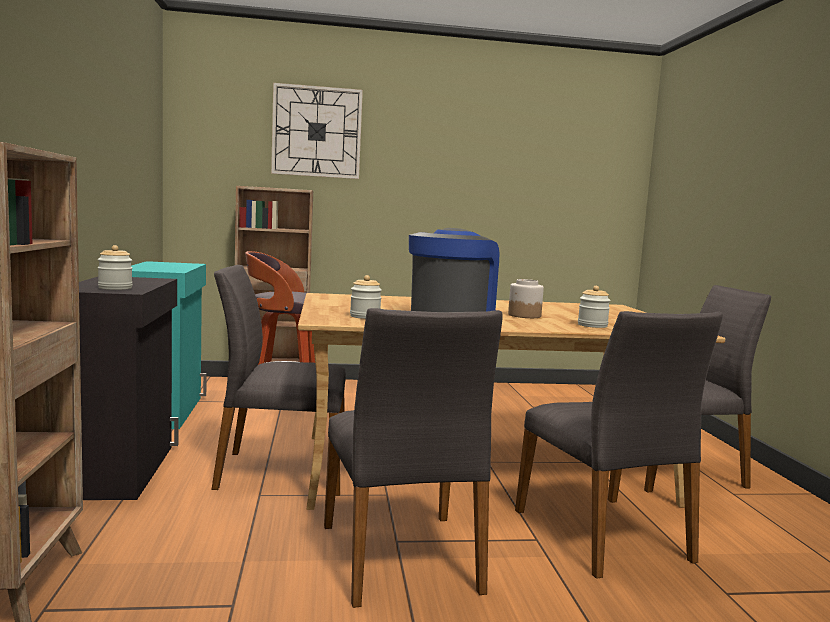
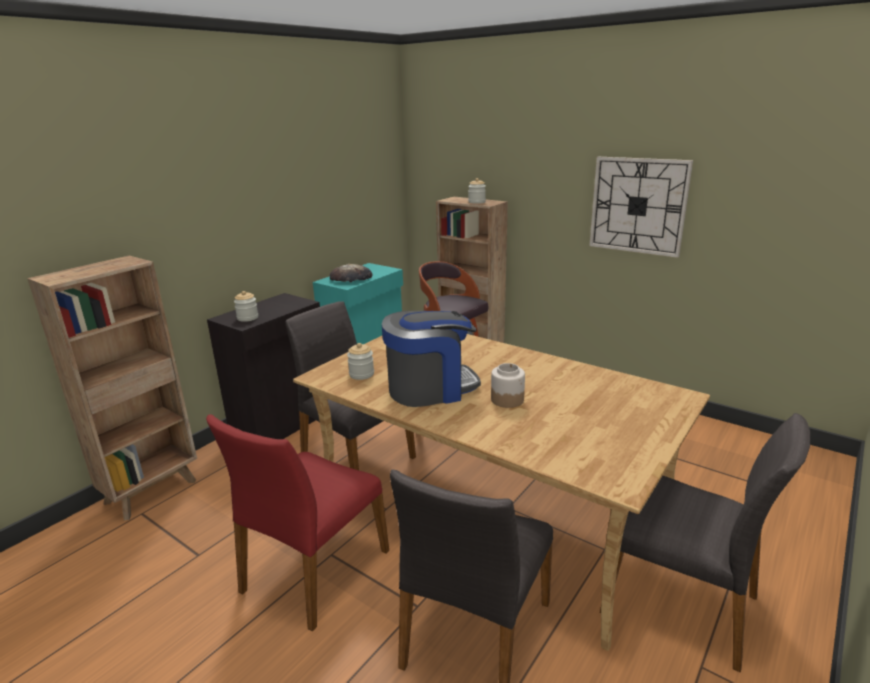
camera: 45 degrees right, 15 degrees up
wall clock [271,83,363,179] -> wall clock moved to [589,157,693,258]
grey chair [324,308,503,608] -> red chair [206,414,389,631]
jar [578,286,611,328] -> jar moved to [468,178,486,204]
none -> bread [330,264,372,282]

